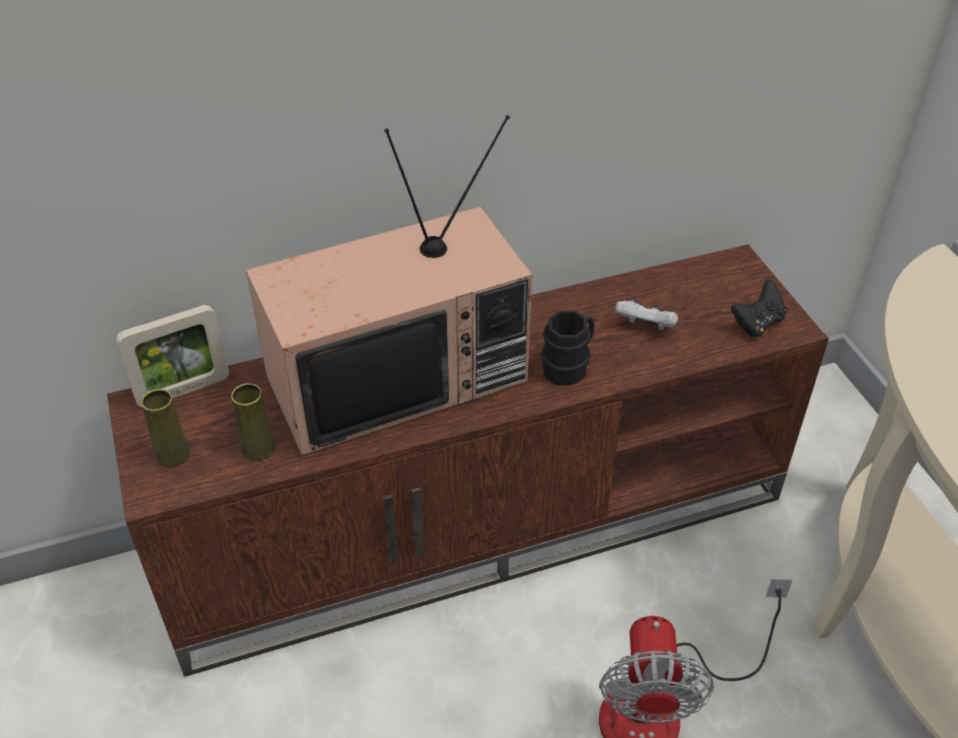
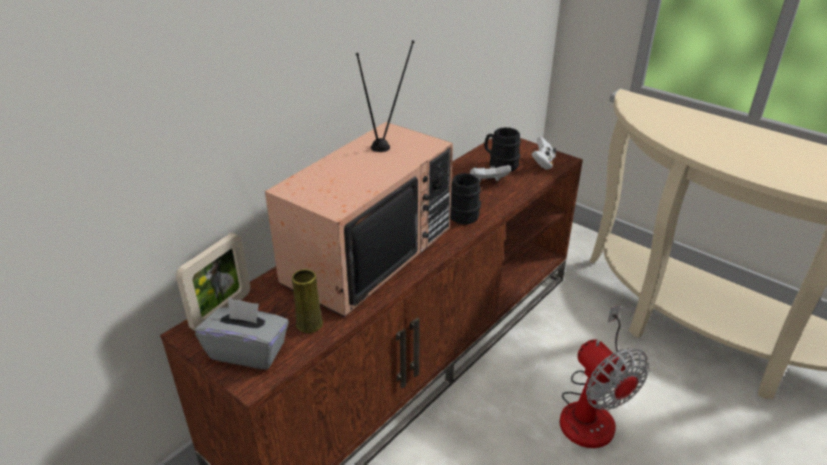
camera: 30 degrees left, 10 degrees down
yellow vase [141,389,190,467] -> grey tissue box [195,297,289,369]
black game controller [731,280,787,338] -> white game controller [531,136,557,170]
none -> black mug [484,127,521,171]

